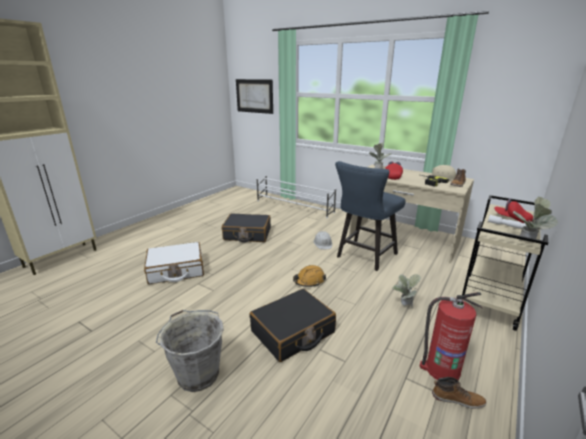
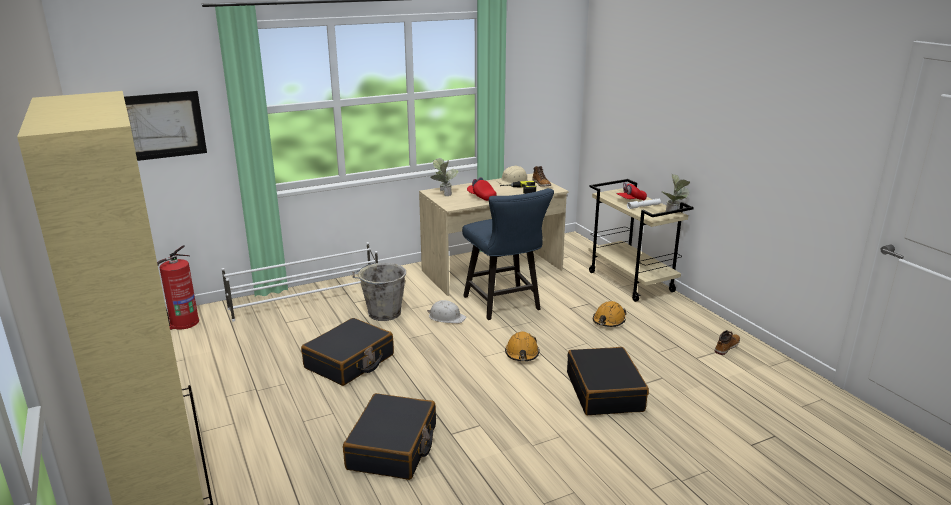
camera: 60 degrees left, 0 degrees up
white suitcase [144,242,204,284] -> black suitcase [343,393,436,480]
grey bucket [156,310,224,392] -> grey bucket moved to [353,262,406,321]
potted plant [392,274,421,308] -> orange hard hat [593,301,627,327]
fire extinguisher [420,292,482,380] -> fire extinguisher moved to [157,245,199,330]

